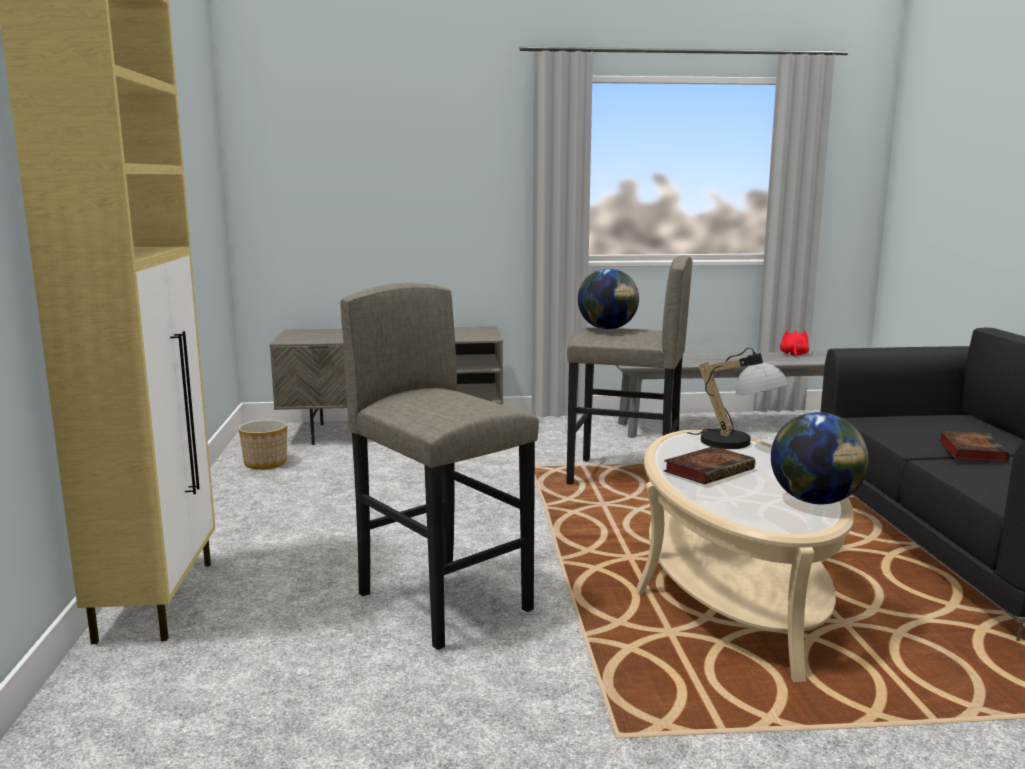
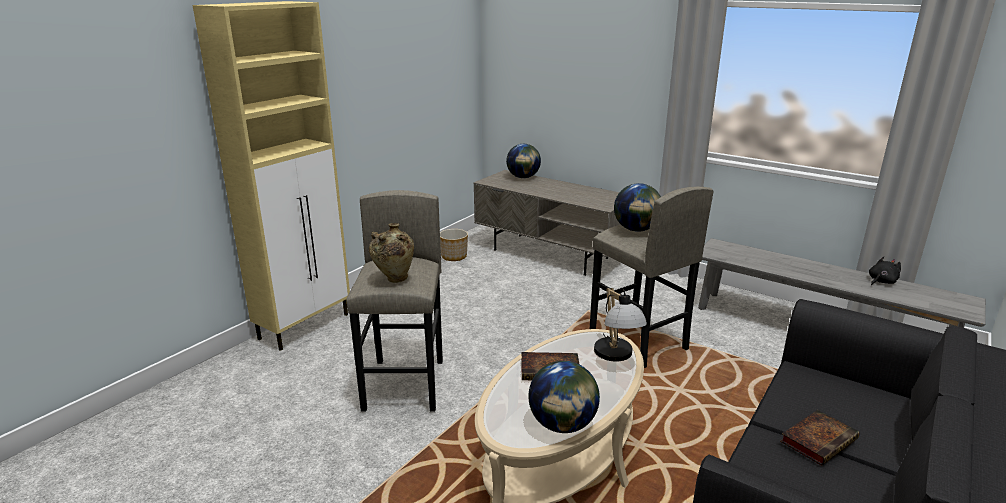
camera: 40 degrees right, 10 degrees up
red plush toy [780,330,809,357] -> black plush toy [869,257,901,285]
none -> beige vase [369,223,414,283]
none -> globe [506,144,541,178]

